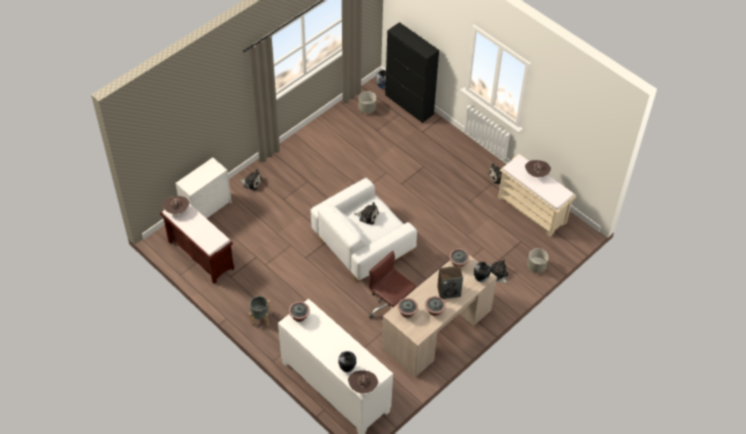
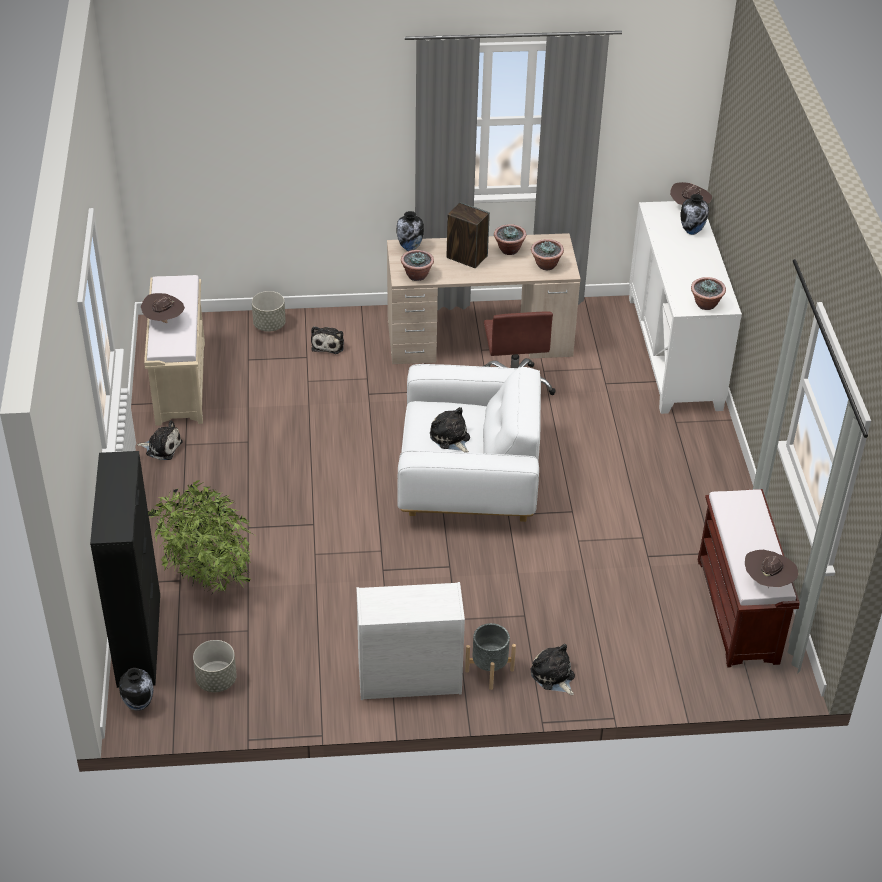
camera: 140 degrees left, 10 degrees down
white dresser [175,157,232,219] -> white dresser moved to [357,582,465,700]
grey planter [250,296,270,325] -> grey planter moved to [465,623,516,690]
none -> potted plant [148,480,253,594]

